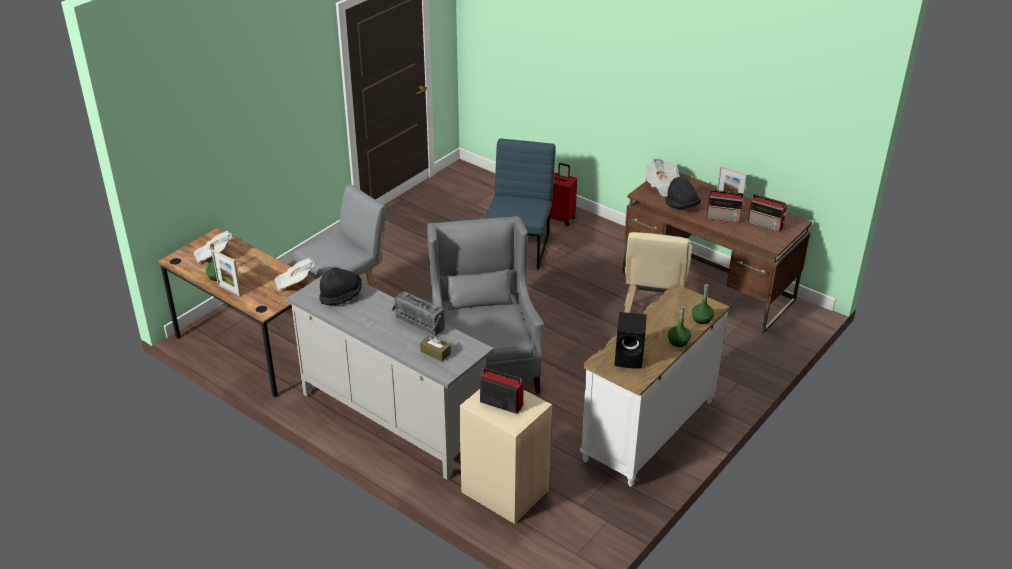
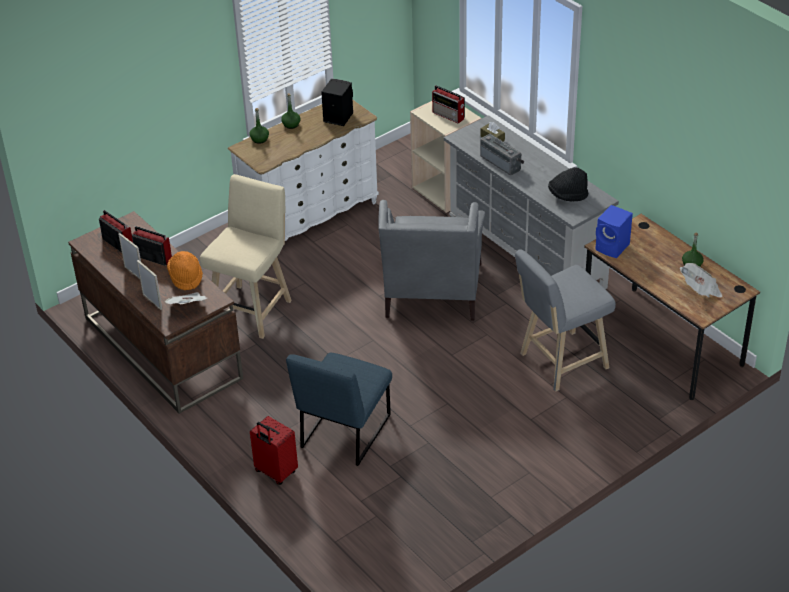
camera: 165 degrees left, 5 degrees up
picture frame [212,250,241,297] -> picture frame moved to [137,260,162,310]
newspaper [274,258,314,291] -> blue speaker [595,205,633,258]
black hat [665,177,701,209] -> orange hat [167,251,203,290]

